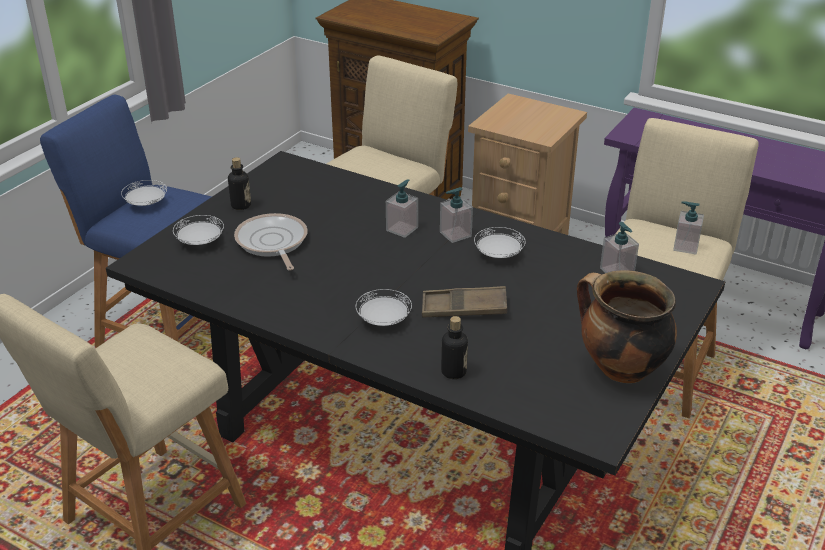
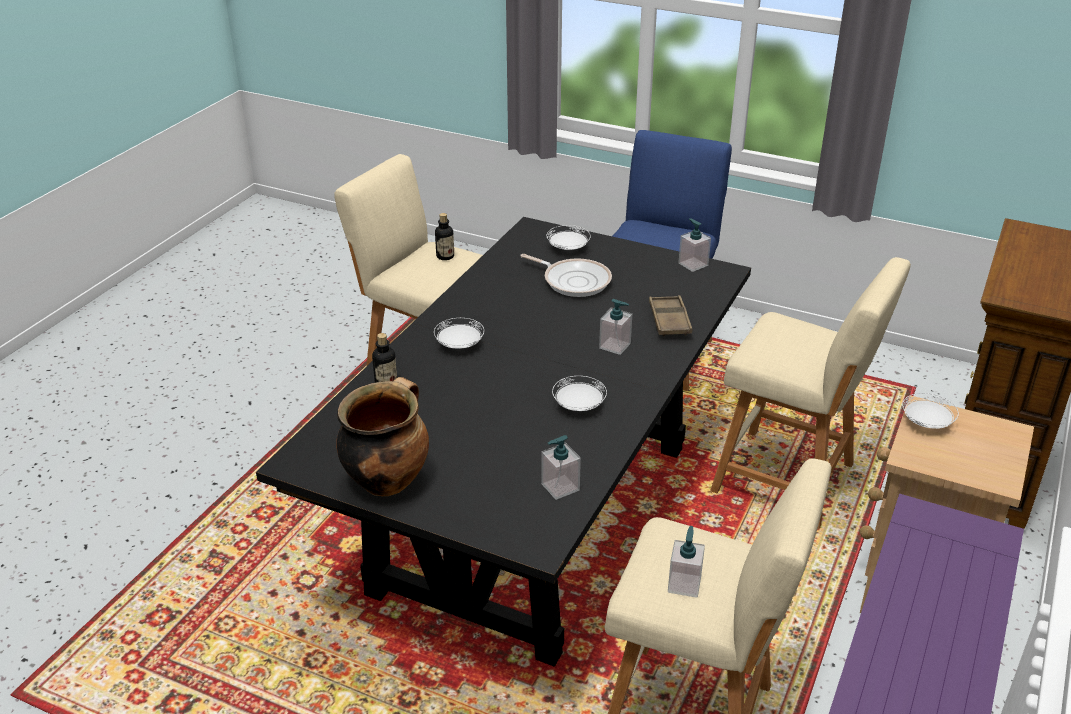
camera: 85 degrees right, 0 degrees up
white plate [121,180,167,206] -> white plate moved to [902,393,959,429]
bottle [228,157,251,210] -> bottle moved to [435,213,454,260]
frying pan [234,213,307,270] -> frying pan turned 60 degrees clockwise [520,254,612,297]
brown tray [422,286,507,317] -> brown tray moved to [649,295,692,336]
soap dispenser [440,187,473,243] -> soap dispenser moved to [678,218,711,272]

